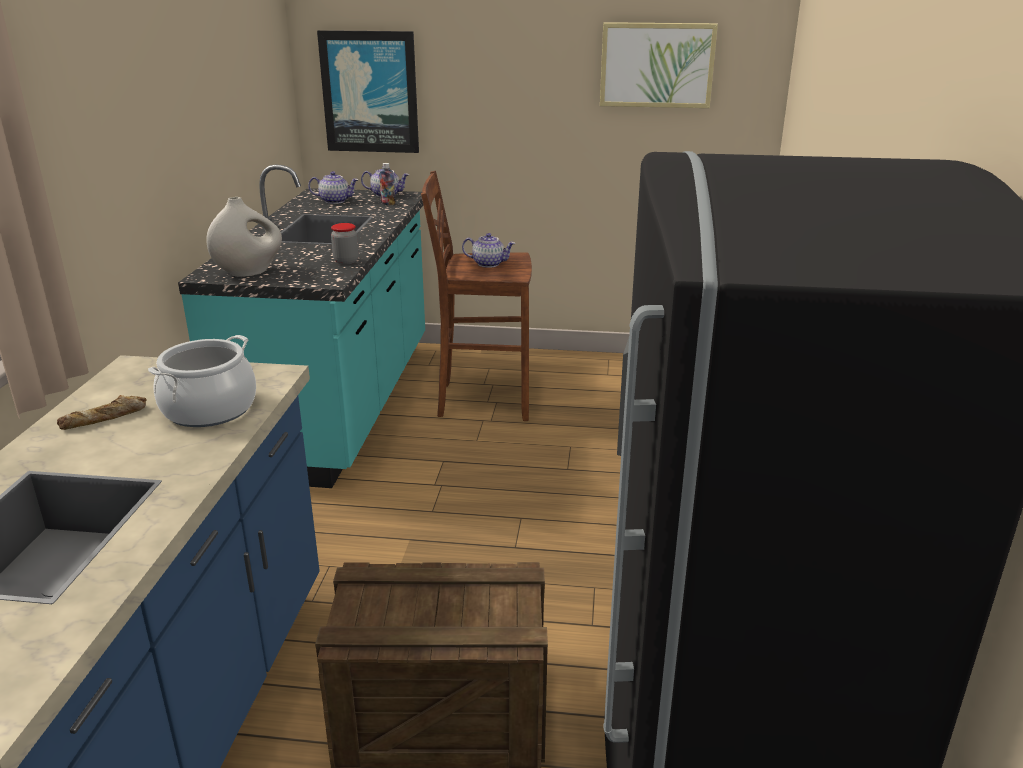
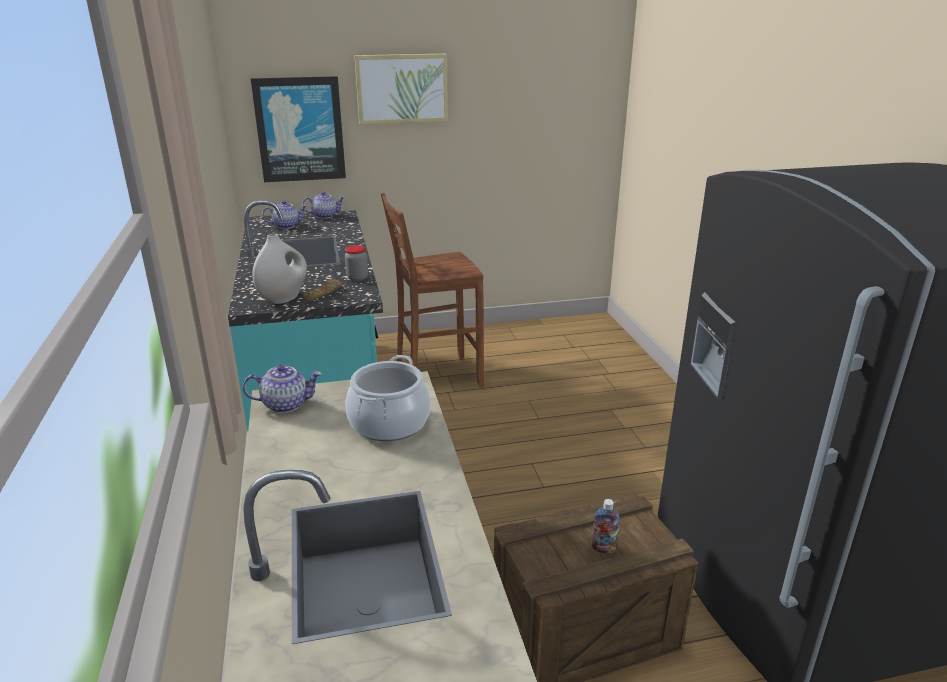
camera: 20 degrees left, 0 degrees up
bread [57,395,147,430] -> bread moved to [303,279,342,301]
bottle [379,163,396,205] -> bottle moved to [591,499,620,553]
teapot [462,233,515,268] -> teapot moved to [243,365,322,413]
picture [600,22,718,108] -> picture moved to [354,54,448,125]

